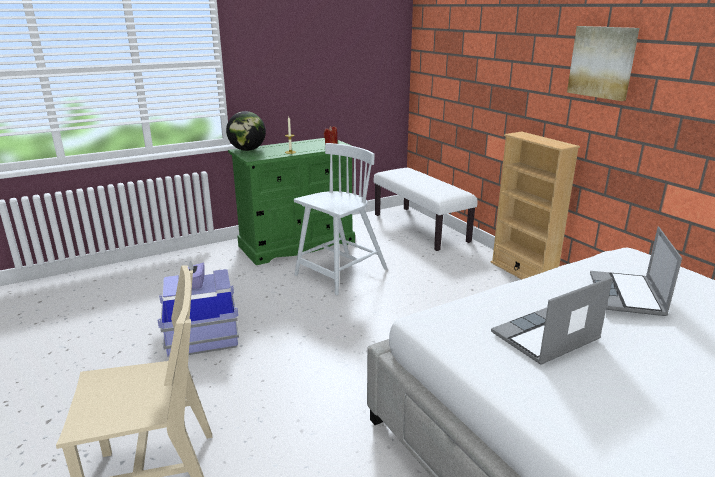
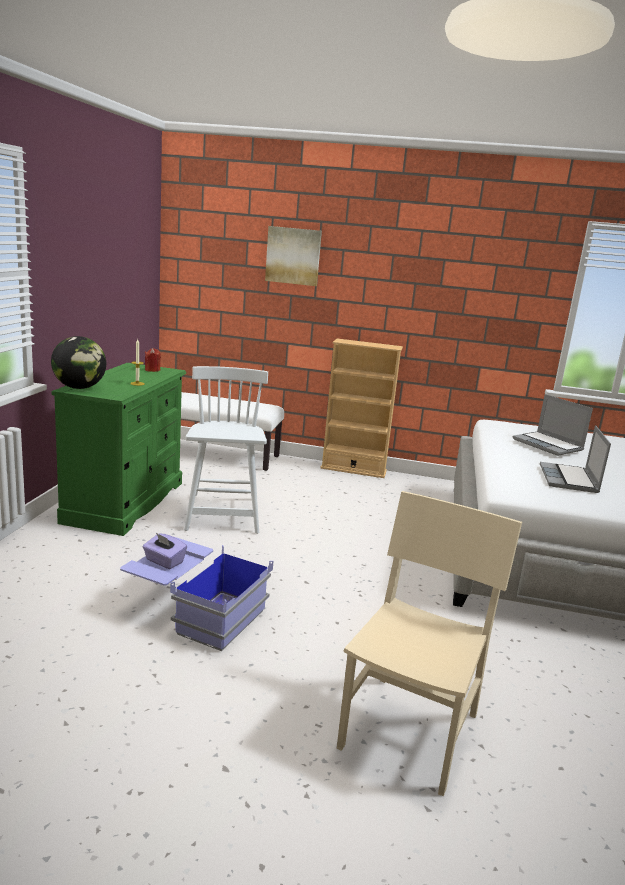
camera: 50 degrees left, 5 degrees down
picture [567,26,639,101] -> picture moved to [265,226,322,286]

